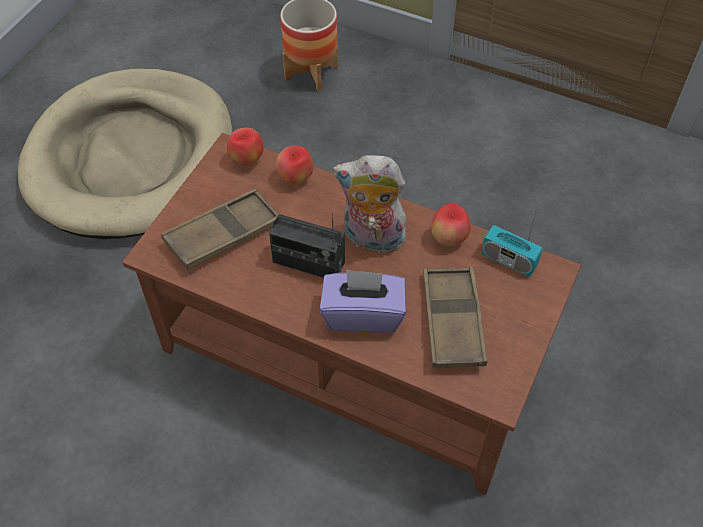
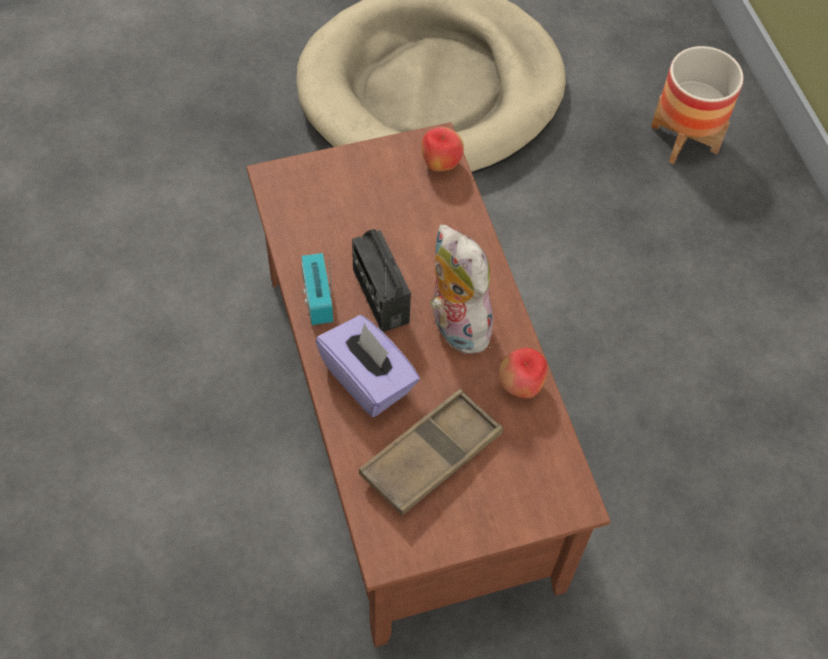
camera: 45 degrees right, 5 degrees up
brown tray [161,189,279,270] -> none
apple [276,146,313,185] -> none
radio [481,208,543,277] -> radio moved to [301,253,333,325]

